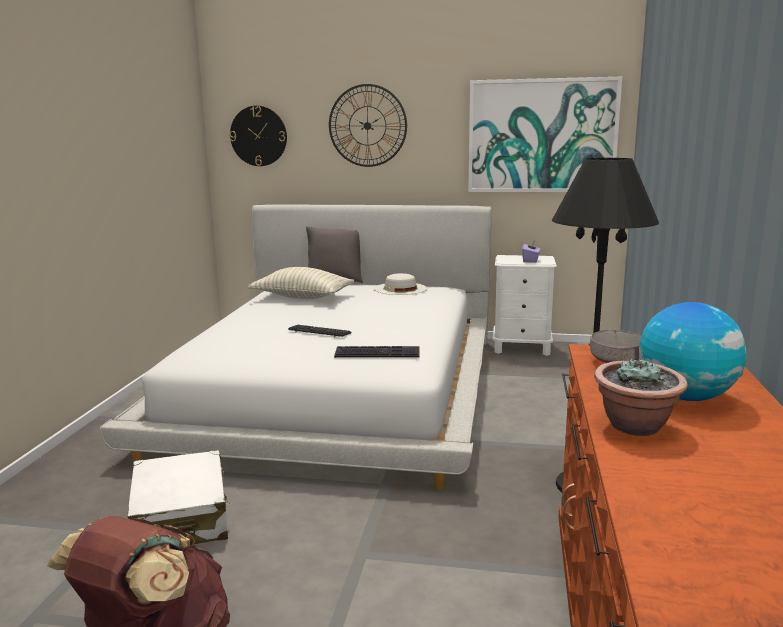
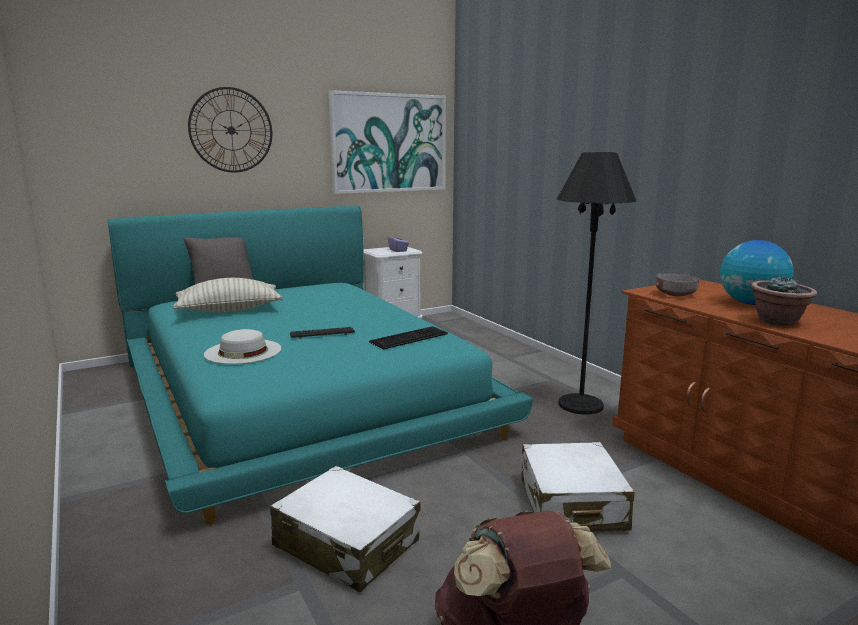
camera: 40 degrees left, 0 degrees up
white bed [100,204,492,490] -> turquoise bed [107,206,533,525]
wall clock [230,106,287,166] -> none
white hat [374,273,427,295] -> white hat moved to [204,329,281,364]
none -> white suitcase [521,442,635,532]

